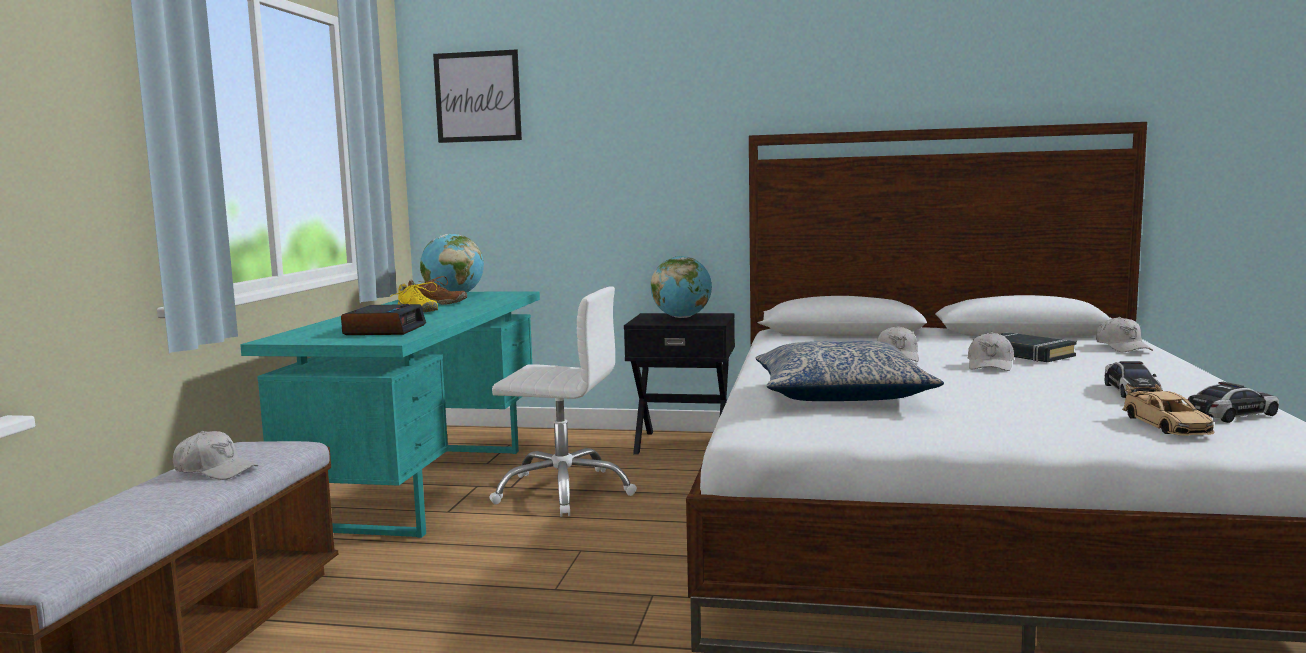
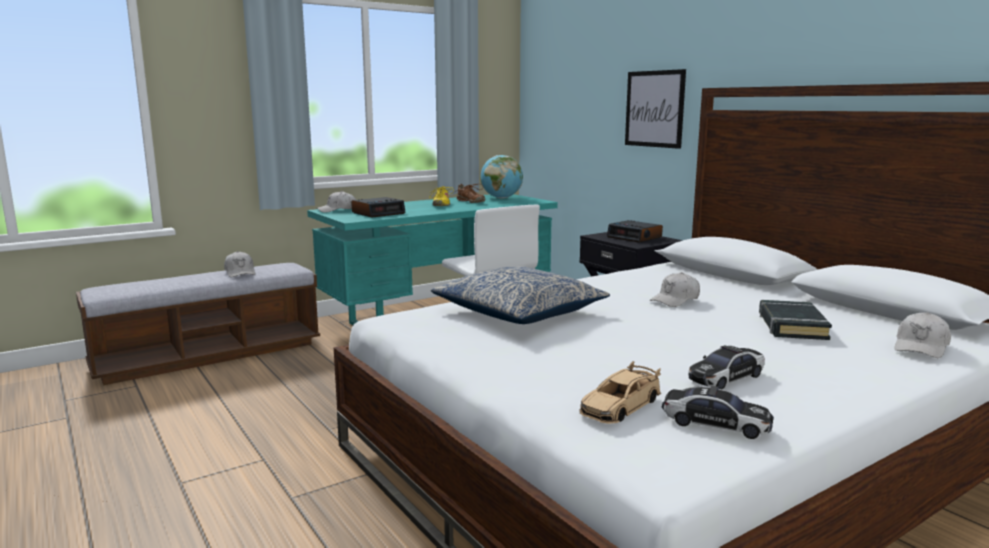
camera: 45 degrees right, 5 degrees up
picture [433,49,522,143] -> picture moved to [625,69,686,149]
globe [651,256,712,318] -> alarm clock [607,220,663,242]
white cap [968,332,1014,371] -> white cap moved to [317,191,356,213]

